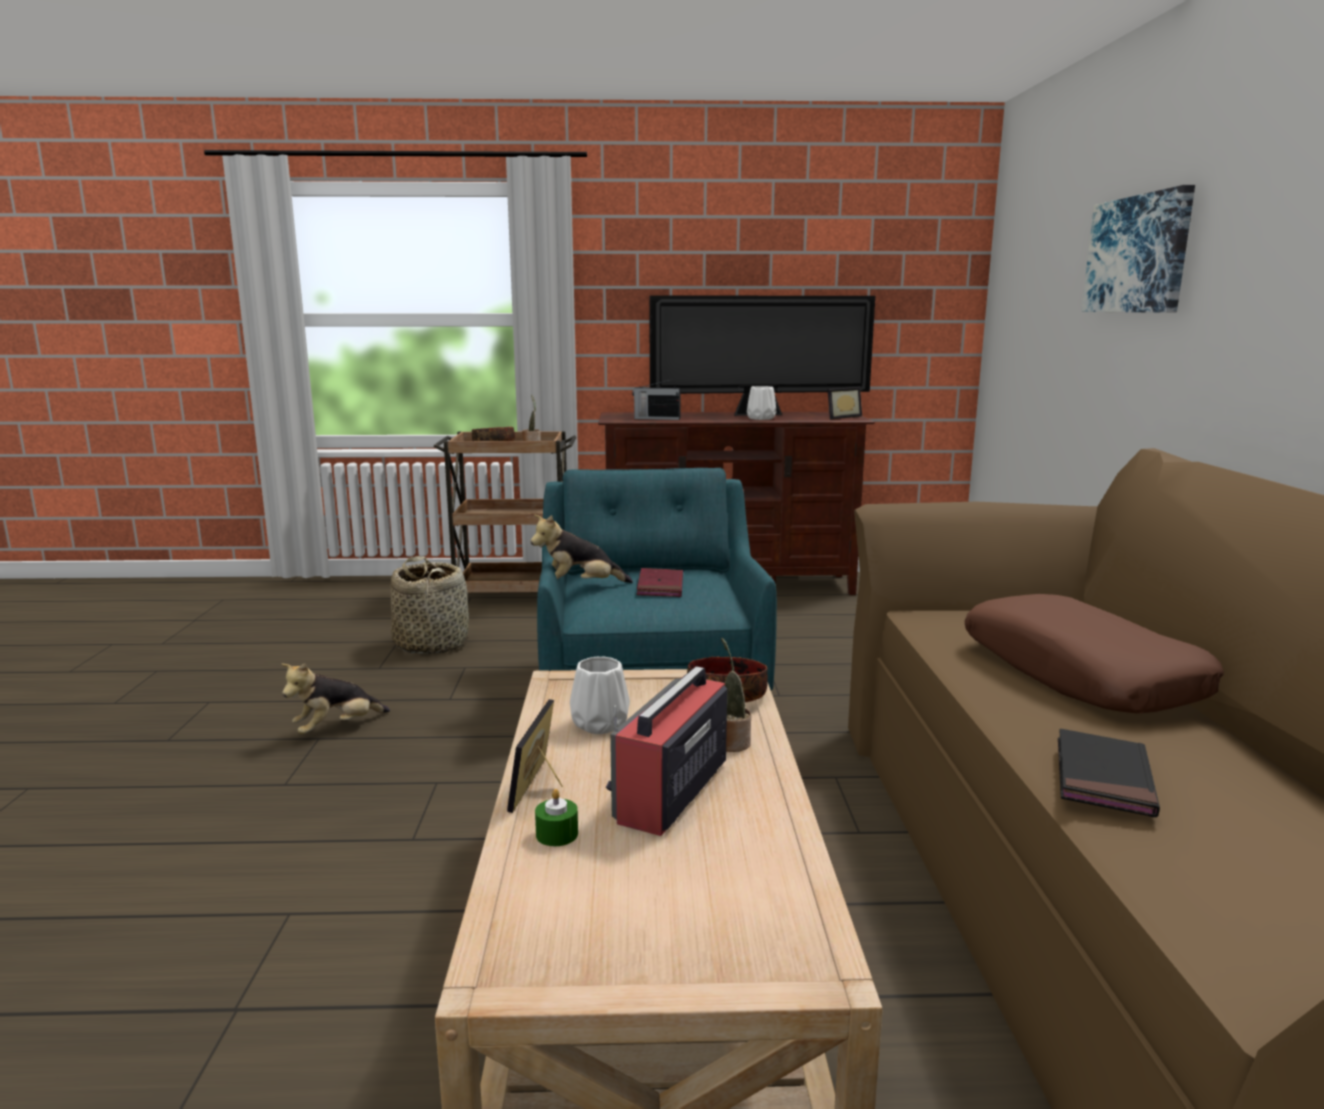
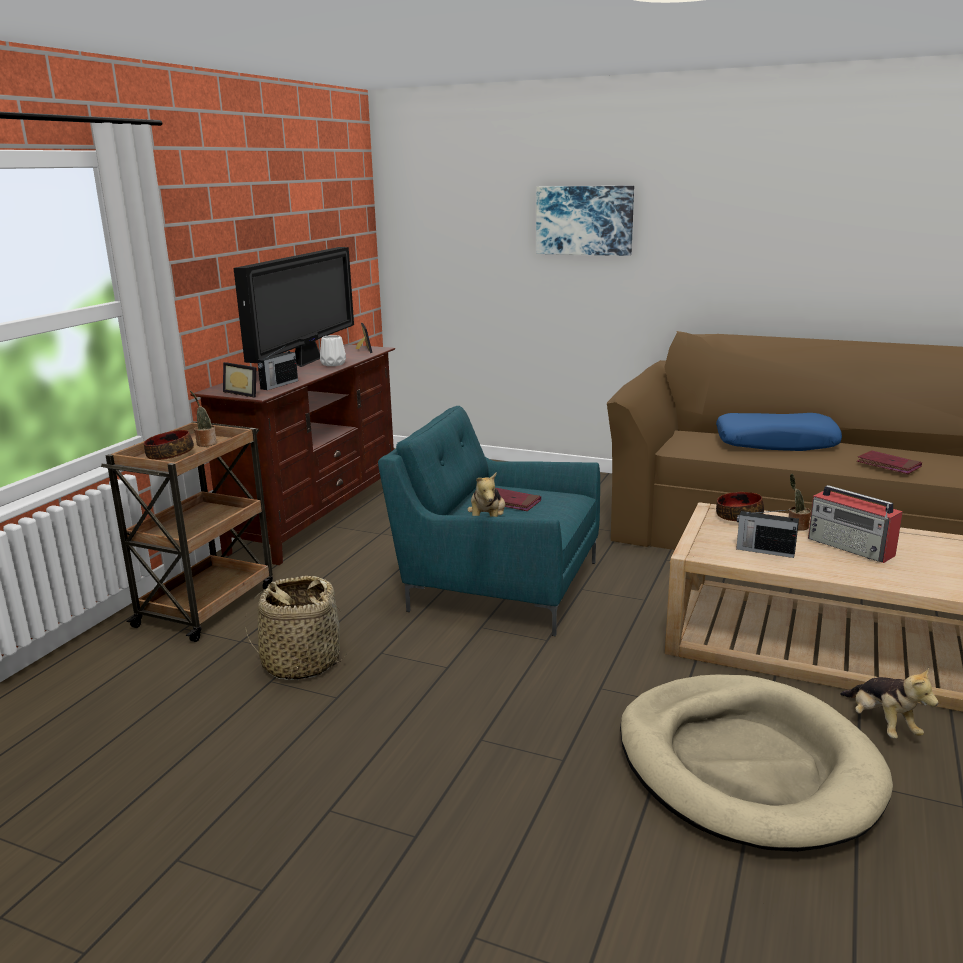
camera: 65 degrees left, 5 degrees up
plush toy [281,663,390,734] -> plush toy moved to [840,668,939,738]
picture frame [507,699,563,813] -> picture frame moved to [223,362,256,398]
green candle [535,789,578,846] -> none
white vase [570,656,630,734] -> radio [736,510,799,558]
brown pillow [965,594,1224,714] -> blue pillow [716,413,842,451]
black book [1058,729,1160,817] -> red book [857,450,922,474]
none -> beige dog bed [620,674,893,852]

